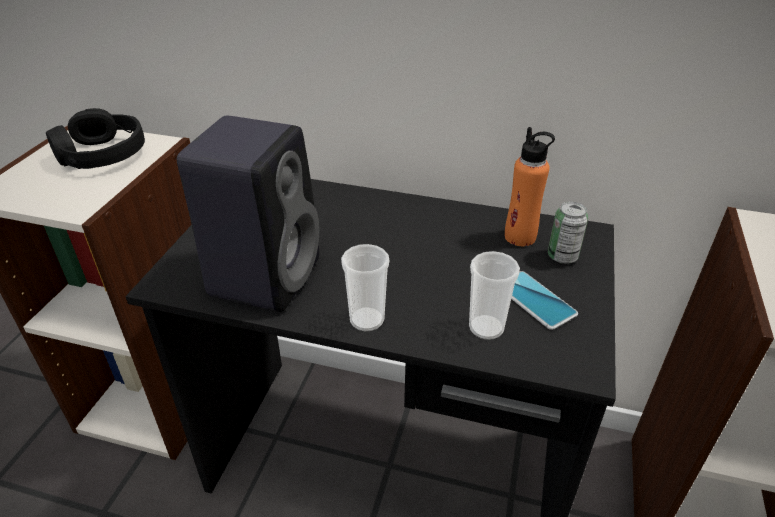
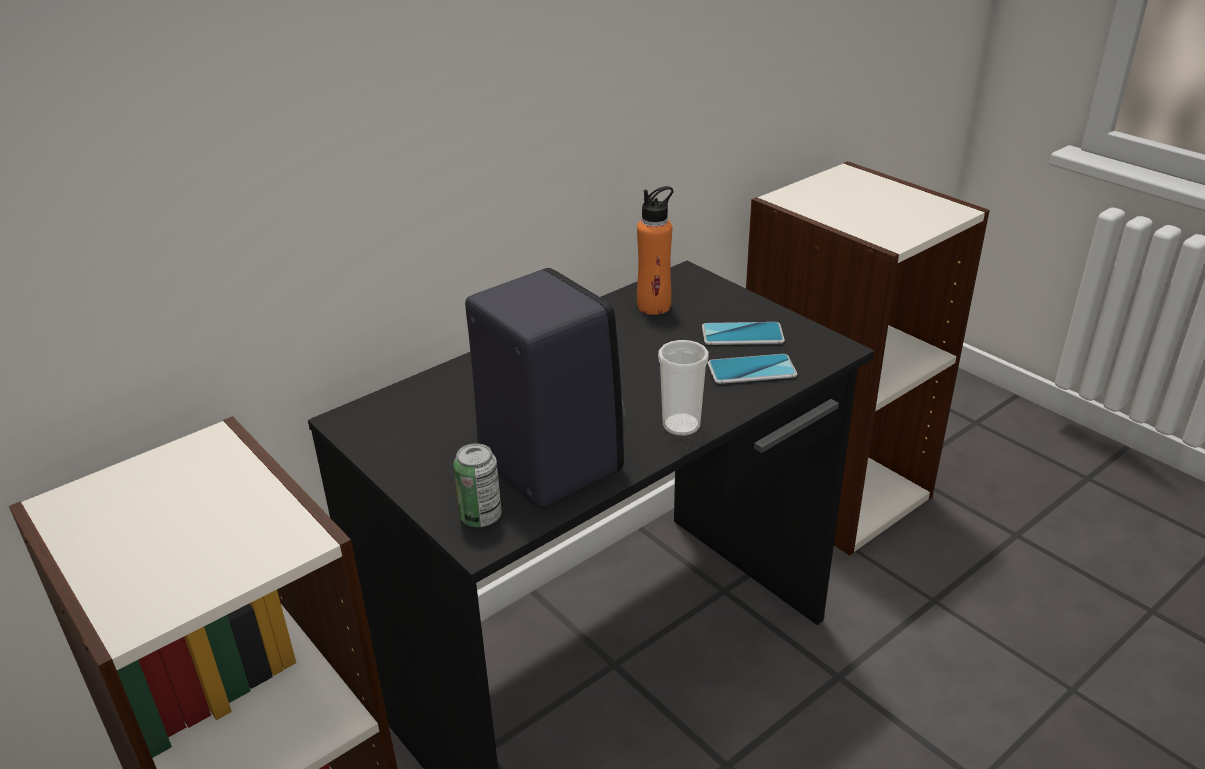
camera: 55 degrees left, 5 degrees down
black headphones [46,108,145,169] -> none
cup [469,251,520,340] -> phone [708,354,797,384]
can [548,202,588,264] -> can moved to [453,443,501,527]

